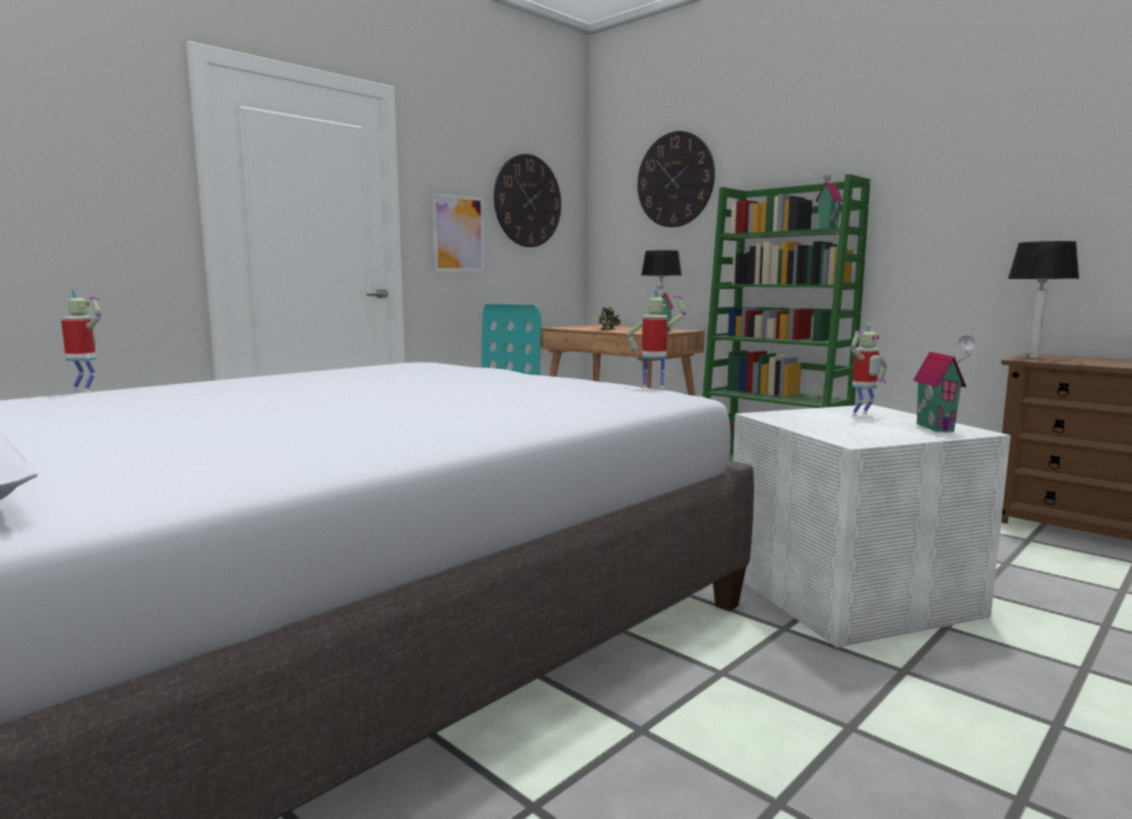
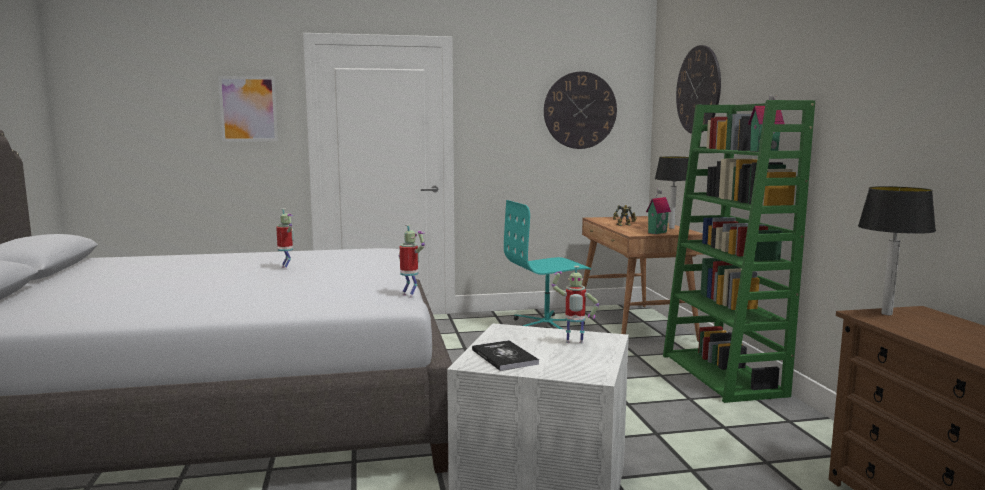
camera: 35 degrees right, 0 degrees up
toy robot [61,289,101,392] -> toy robot moved to [276,208,294,270]
picture [432,192,485,272] -> picture moved to [218,76,278,142]
toy house [913,335,976,432] -> none
none -> book [472,340,539,371]

